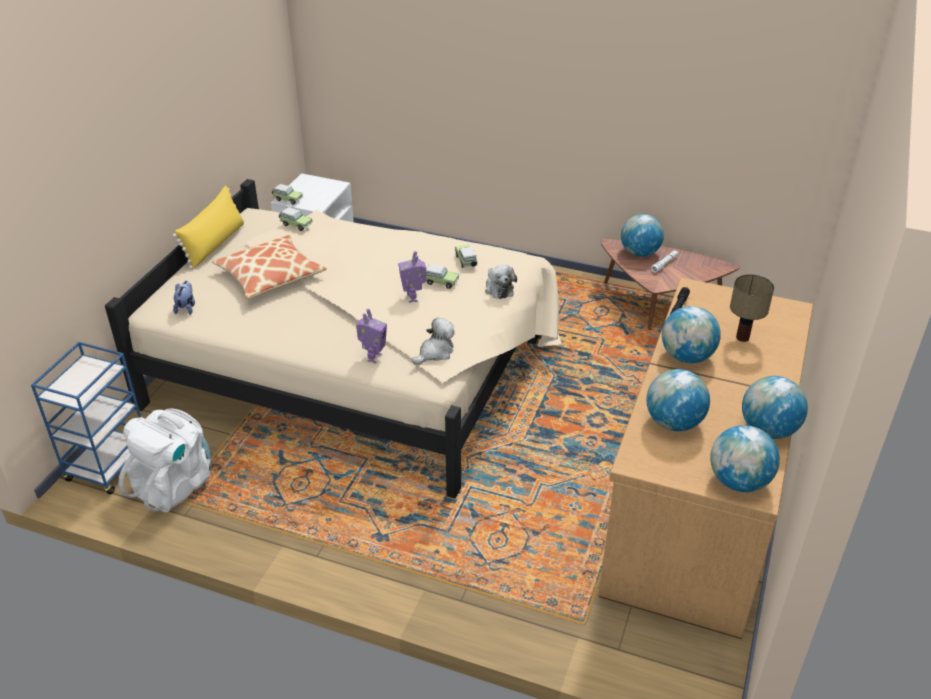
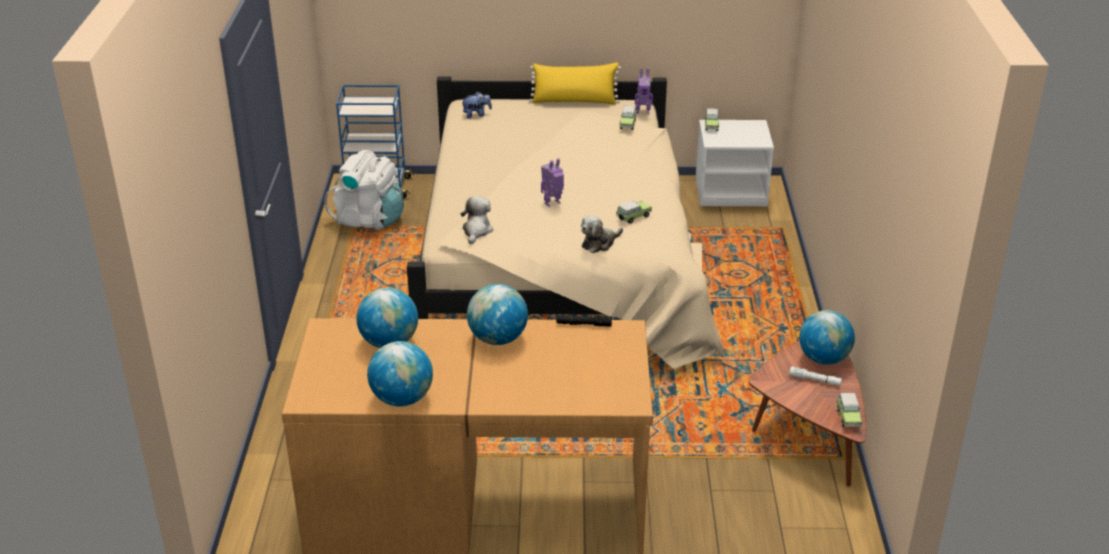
camera: 70 degrees right, 5 degrees down
pillow [212,235,327,299] -> none
toy robot [356,309,387,363] -> toy robot moved to [635,68,653,114]
plush toy [412,317,455,365] -> plush toy turned 105 degrees counterclockwise [461,196,493,244]
toy car [426,264,459,289] -> toy car moved to [836,393,862,427]
globe [710,425,780,492] -> none
table lamp [730,274,774,342] -> none

